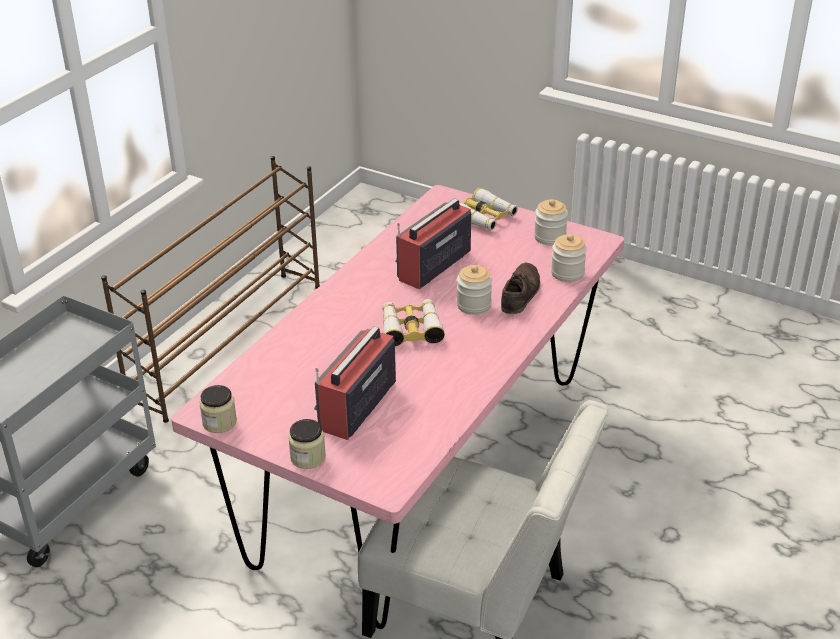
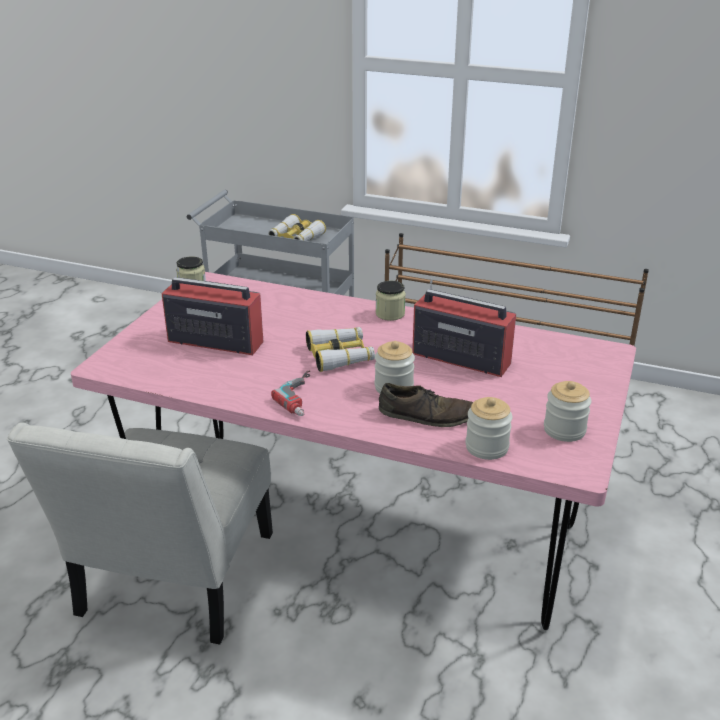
camera: 80 degrees right, 5 degrees down
jar [288,419,326,469] -> jar moved to [376,281,406,321]
binoculars [459,188,518,230] -> binoculars moved to [268,214,326,241]
none -> power drill [271,370,310,416]

